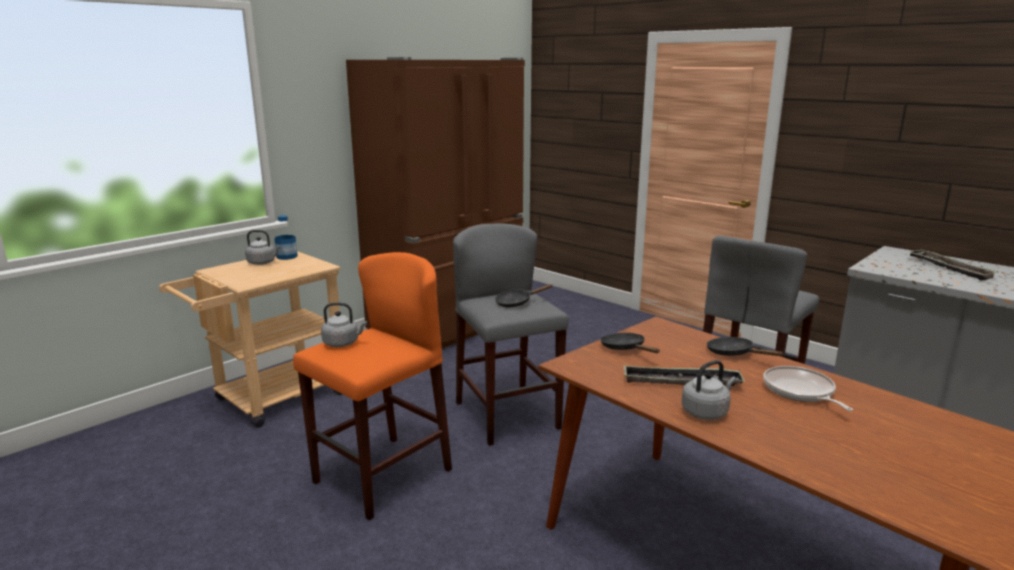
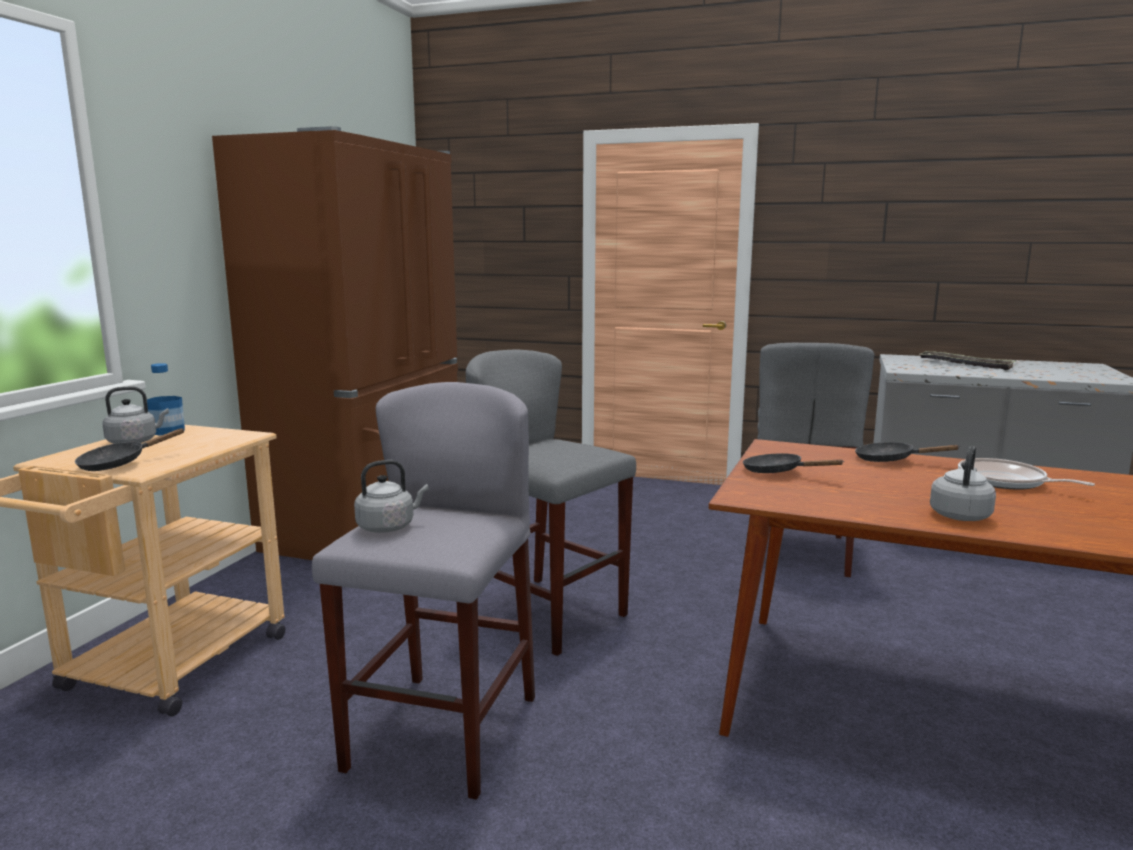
camera: 25 degrees left, 5 degrees down
orange stool [293,252,452,520] -> grey stool [312,382,535,800]
black frying pan [495,284,552,308] -> black frying pan moved to [75,428,185,471]
tray [624,366,745,386] -> none

